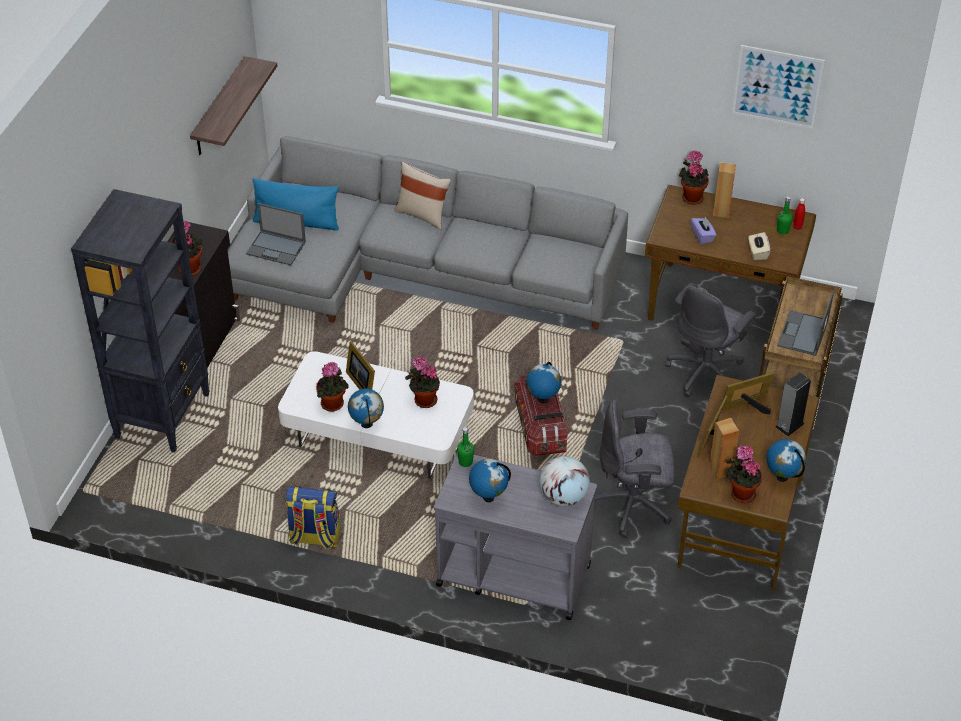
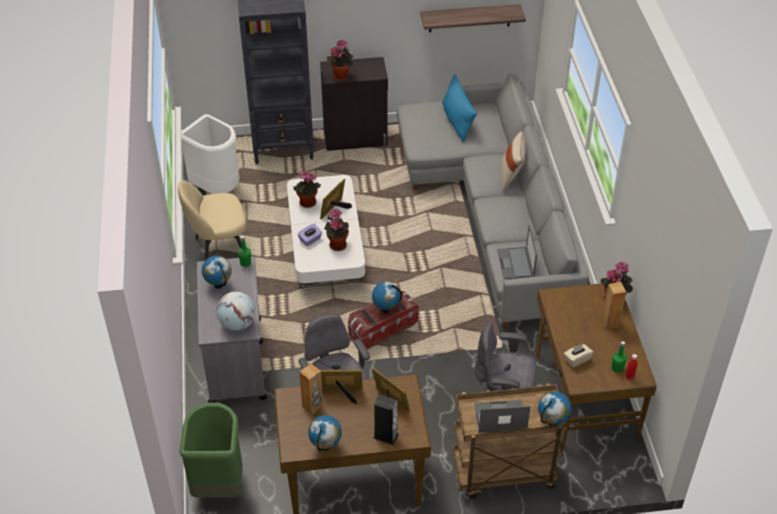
camera: 65 degrees right, 0 degrees up
laptop [246,203,306,265] -> laptop moved to [497,225,537,279]
backpack [286,486,340,549] -> beige chair [178,180,247,260]
globe [348,388,384,428] -> globe moved to [538,392,572,426]
purple tissue box [691,216,716,244] -> purple tissue box moved to [298,224,322,246]
potted plant [726,445,762,503] -> none
picture [732,45,825,129] -> none
none -> green trash can [179,403,243,498]
none -> white trash can [181,114,239,194]

